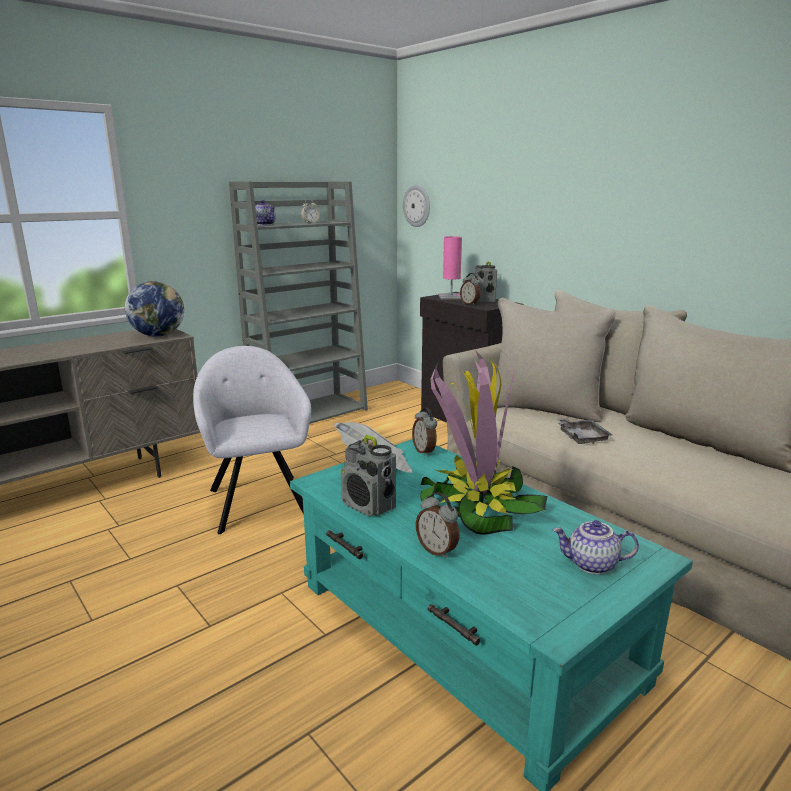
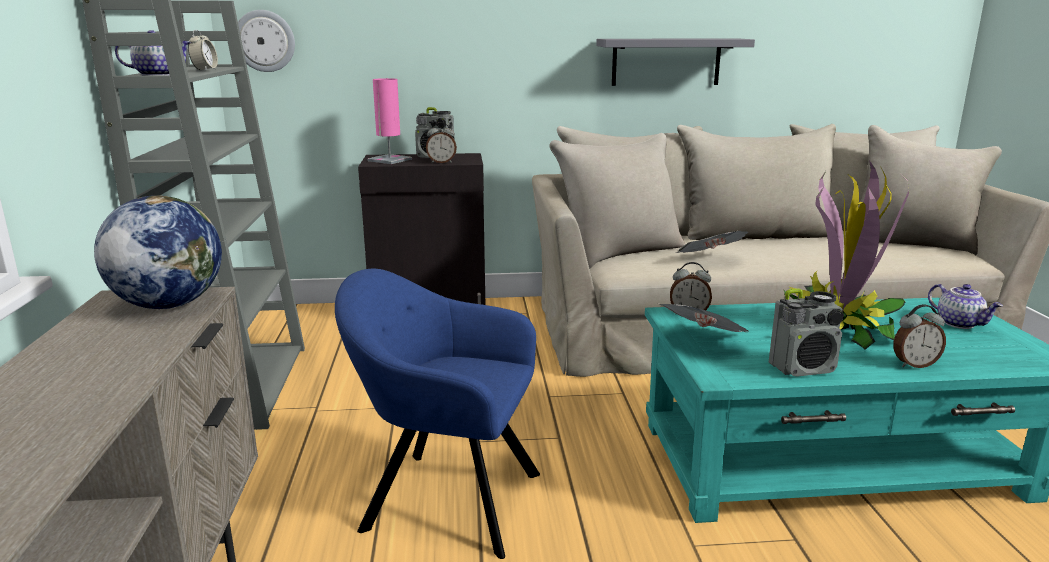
camera: 55 degrees left, 0 degrees up
grey armchair [193,346,311,534] -> blue armchair [335,269,540,559]
teapot [553,520,639,574] -> teapot turned 75 degrees counterclockwise [928,284,1003,329]
grey tray [556,418,612,444] -> newspaper [676,231,748,253]
none -> grey shelf [596,38,755,86]

